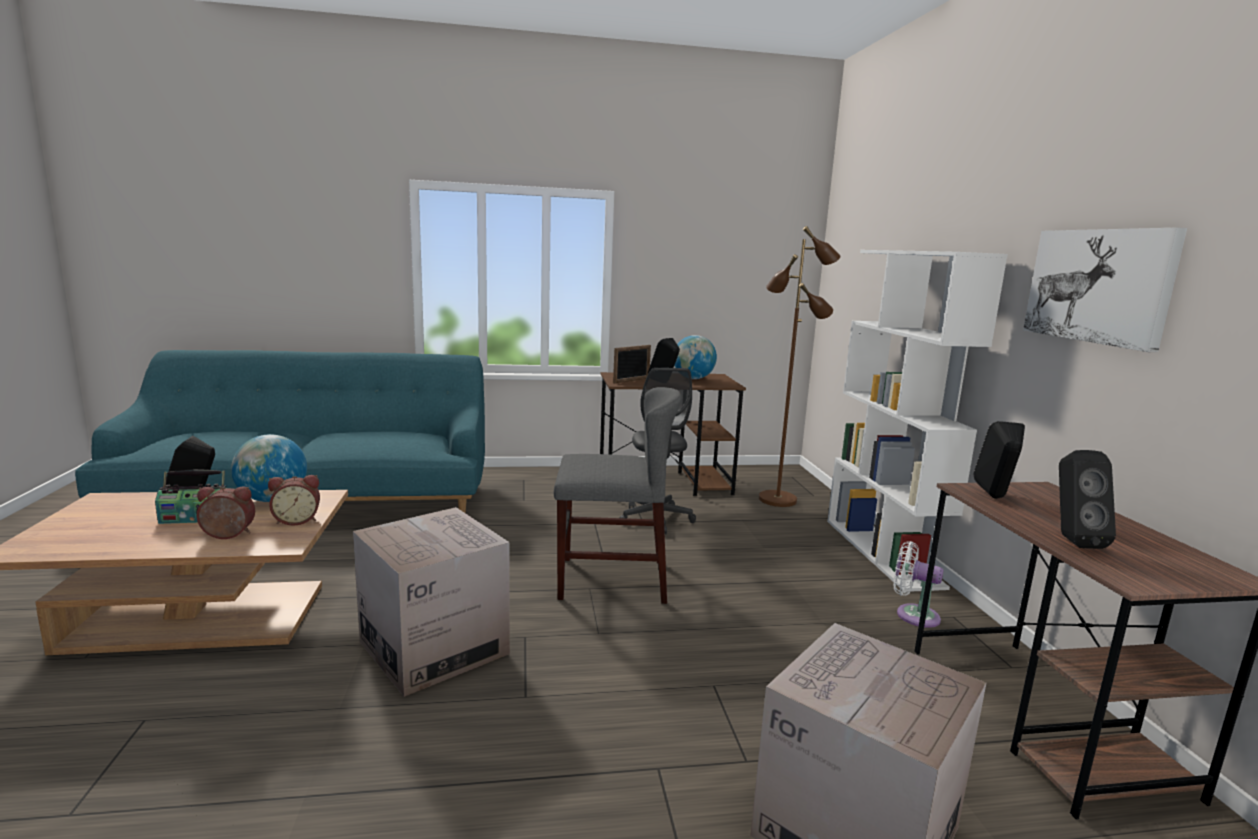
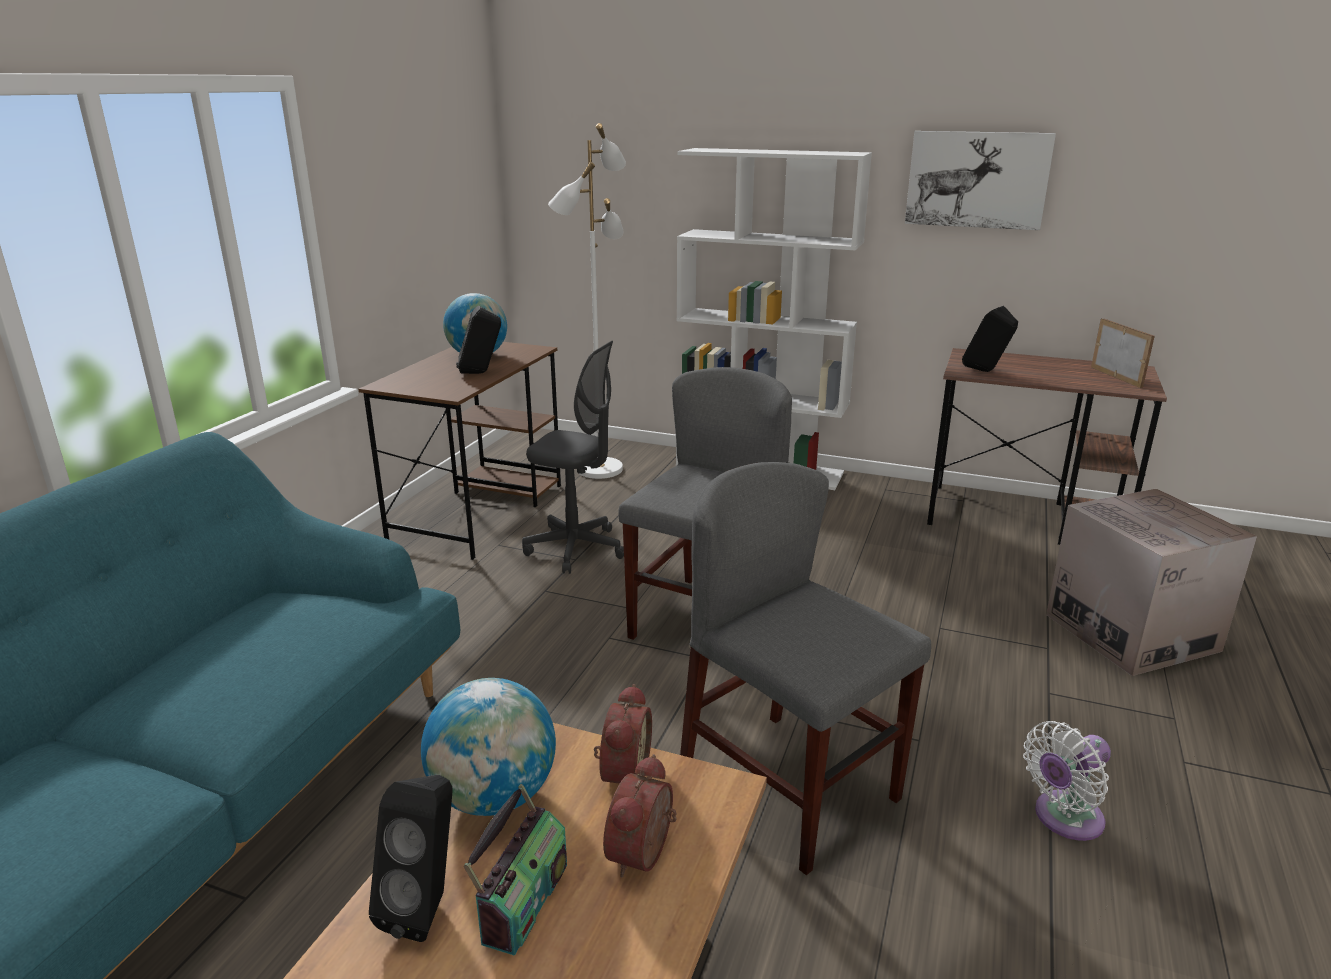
camera: 60 degrees left, 10 degrees up
cardboard box [353,507,510,697] -> grey chair [680,462,931,875]
picture frame [613,345,651,383] -> picture frame moved to [1091,318,1155,388]
brown floor lamp [759,226,840,507] -> white floor lamp [548,123,626,479]
white fan [893,541,943,628] -> white fan moved to [1023,721,1111,841]
black speaker [1059,450,1116,549] -> none

